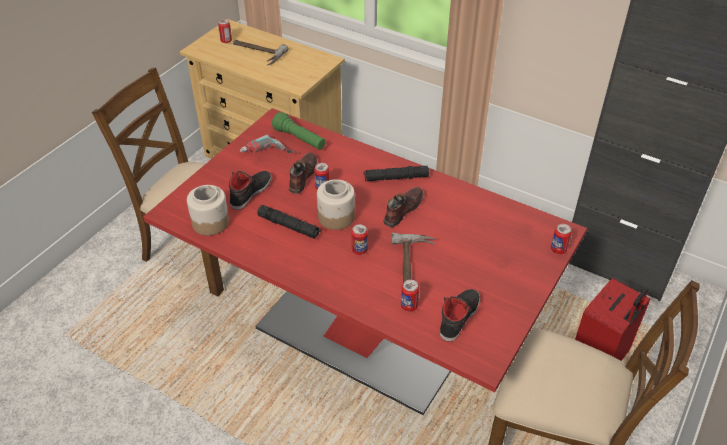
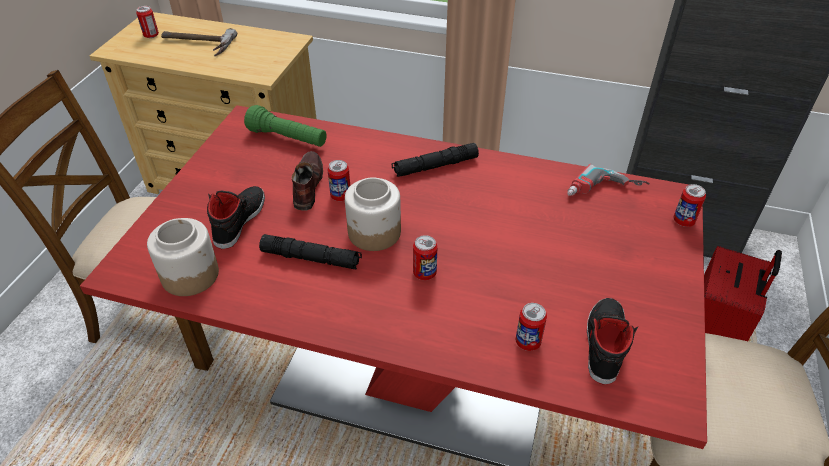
camera: 15 degrees left, 0 degrees up
power drill [240,134,298,154] -> power drill moved to [568,164,650,196]
brown shoe [383,187,423,227] -> none
hammer [391,233,435,283] -> none

